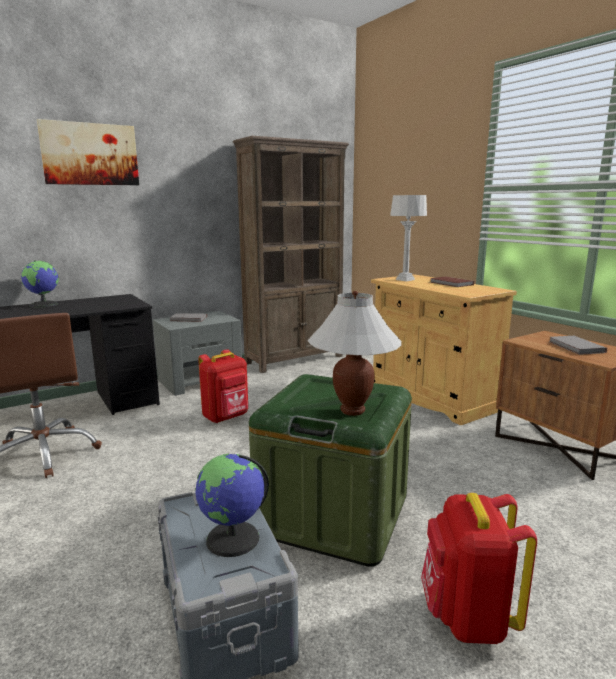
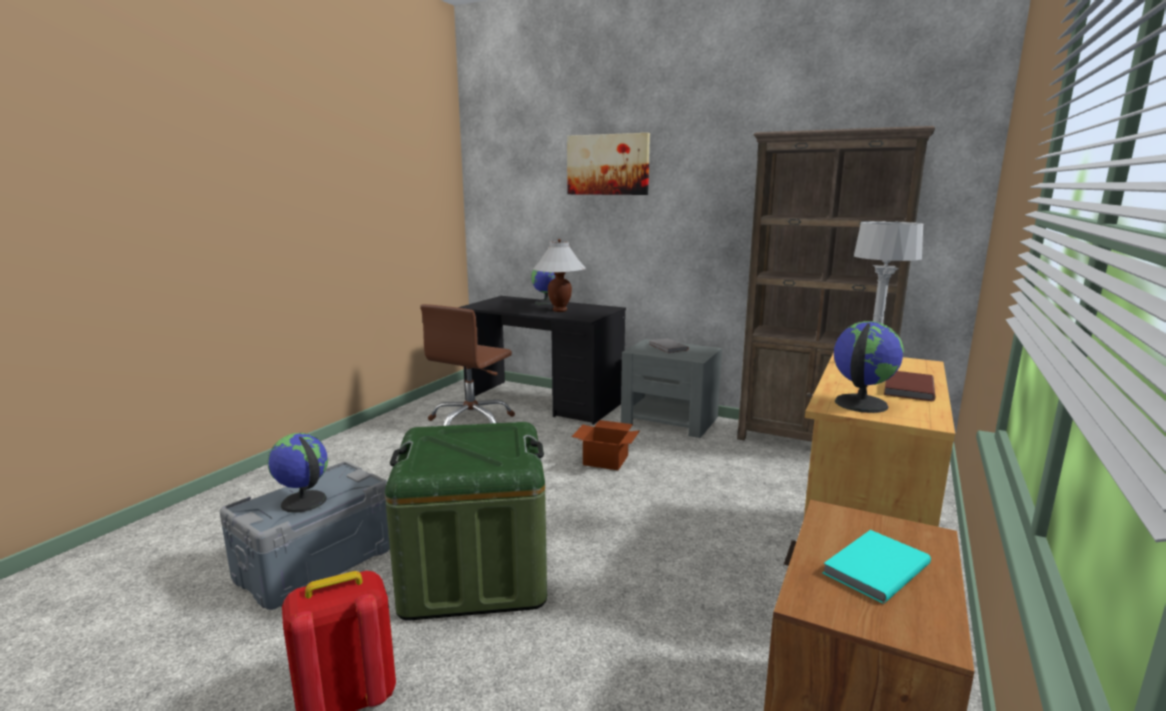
camera: 60 degrees right, 0 degrees up
red backpack [198,349,248,423] -> cardboard box [571,420,640,470]
white table lamp [307,291,402,416] -> white table lamp moved to [533,239,586,312]
grey book [550,336,607,355] -> turquoise book [822,530,931,604]
none -> globe [834,321,904,413]

